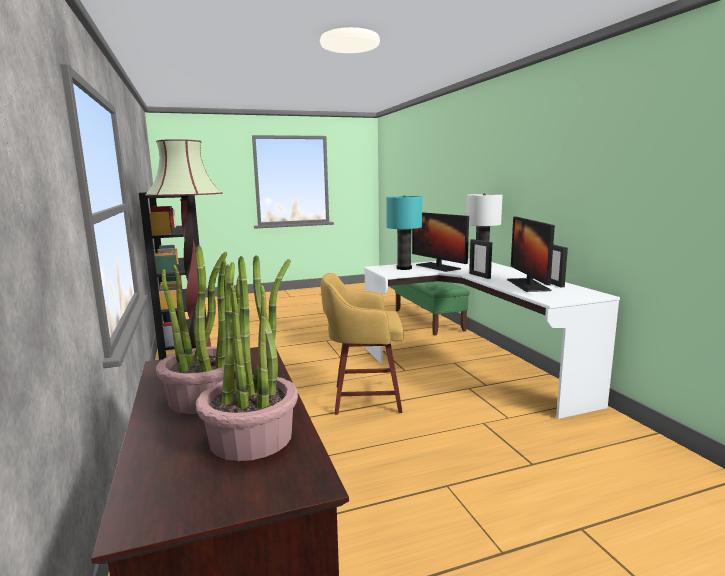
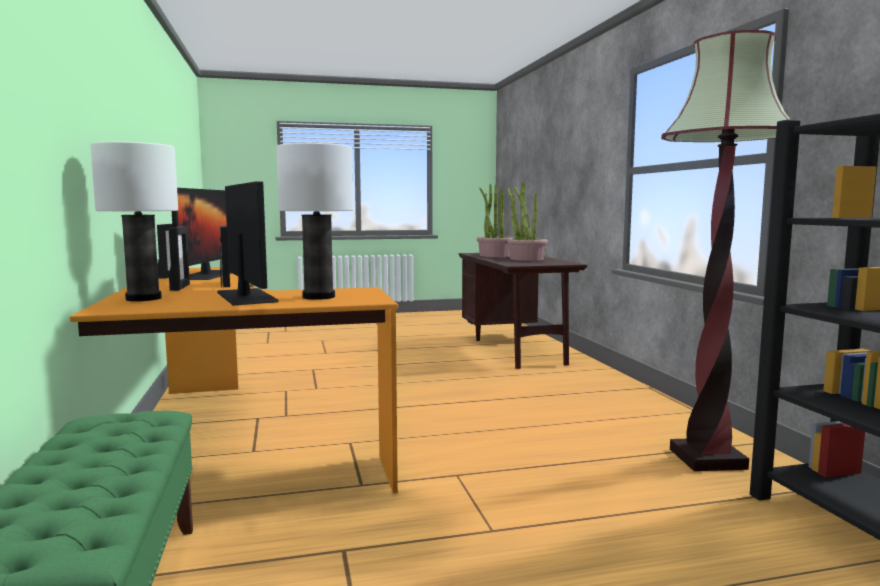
camera: 175 degrees left, 5 degrees down
yellow stool [321,273,404,415] -> none
white desk [364,258,620,419] -> orange desk [69,267,398,493]
turquoise table lamp [386,196,422,270] -> white table lamp [276,143,354,300]
none -> picture frame [169,226,190,291]

